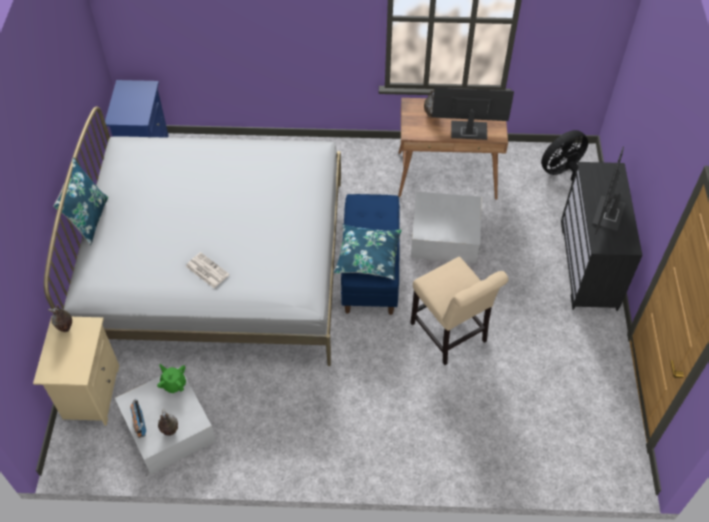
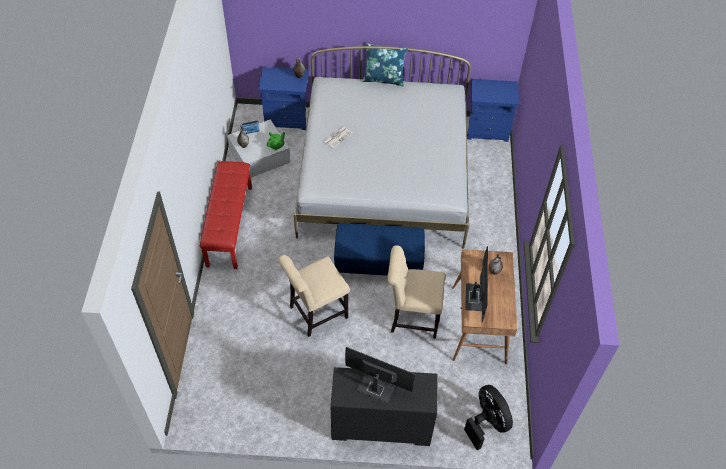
camera: 90 degrees right, 0 degrees up
beige nightstand [33,316,119,425] -> blue nightstand [259,67,309,130]
blue pillow [334,224,402,280] -> none
white storage box [411,192,481,263] -> beige chair [387,245,445,339]
none -> red bench [200,161,252,269]

